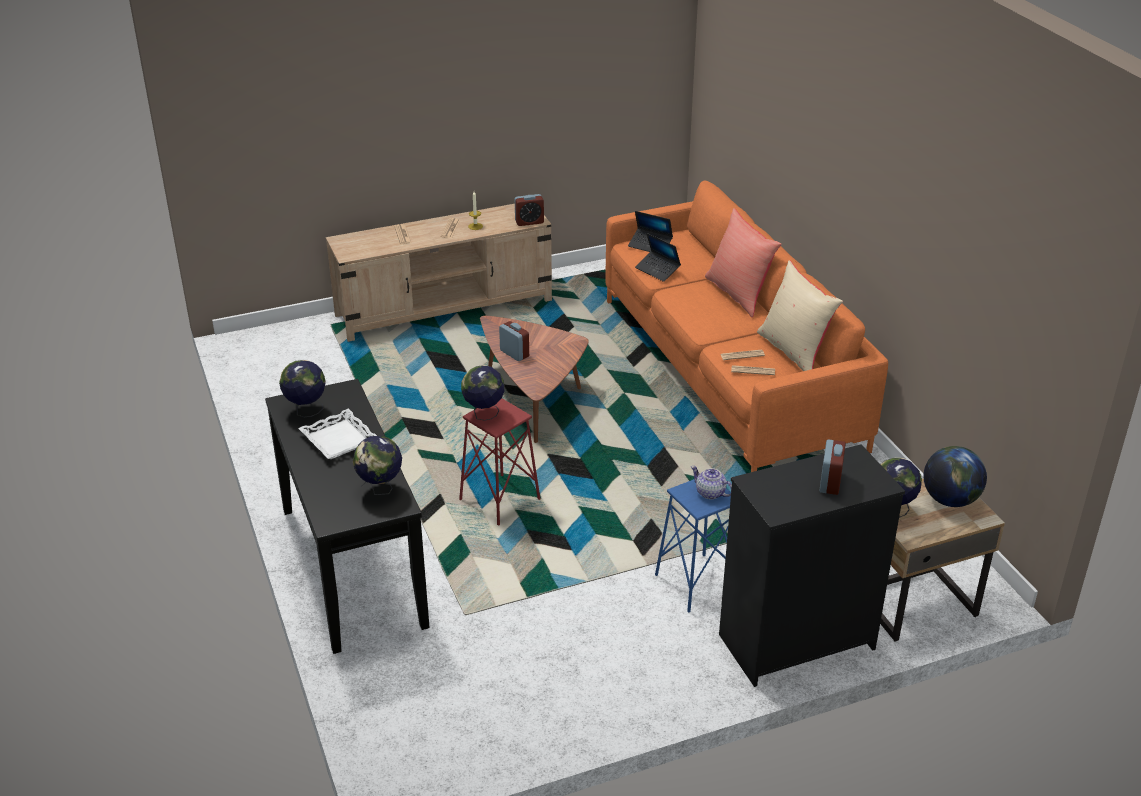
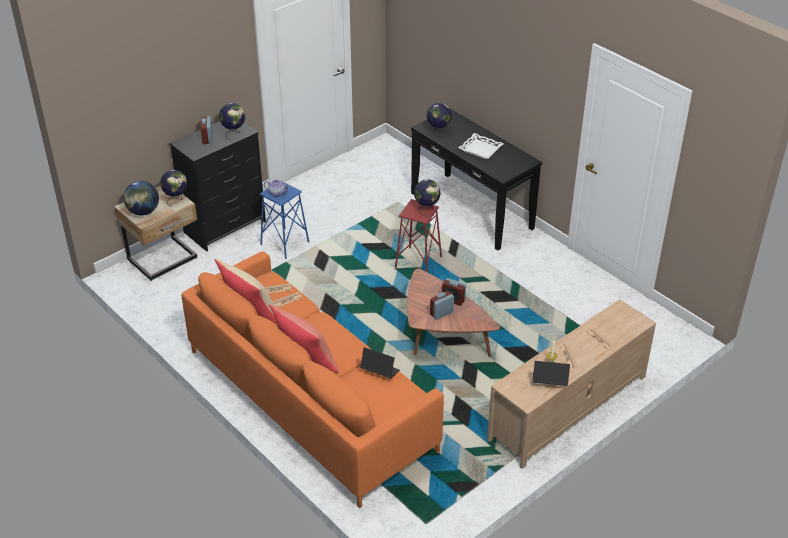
camera: 160 degrees right, 5 degrees up
globe [279,360,326,417] -> globe moved to [219,103,245,140]
alarm clock [515,194,544,226] -> alarm clock moved to [430,291,454,320]
laptop [628,211,673,252] -> laptop moved to [533,361,570,386]

